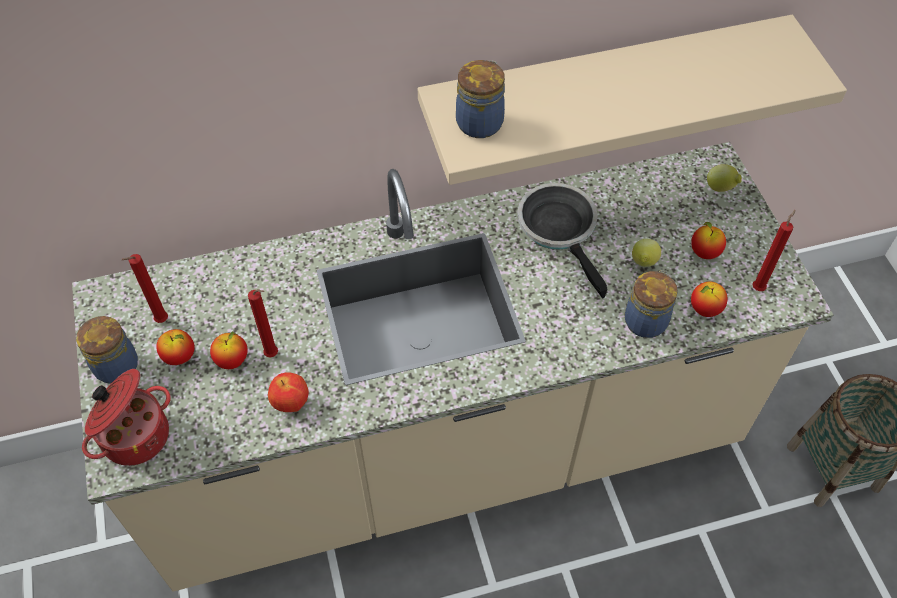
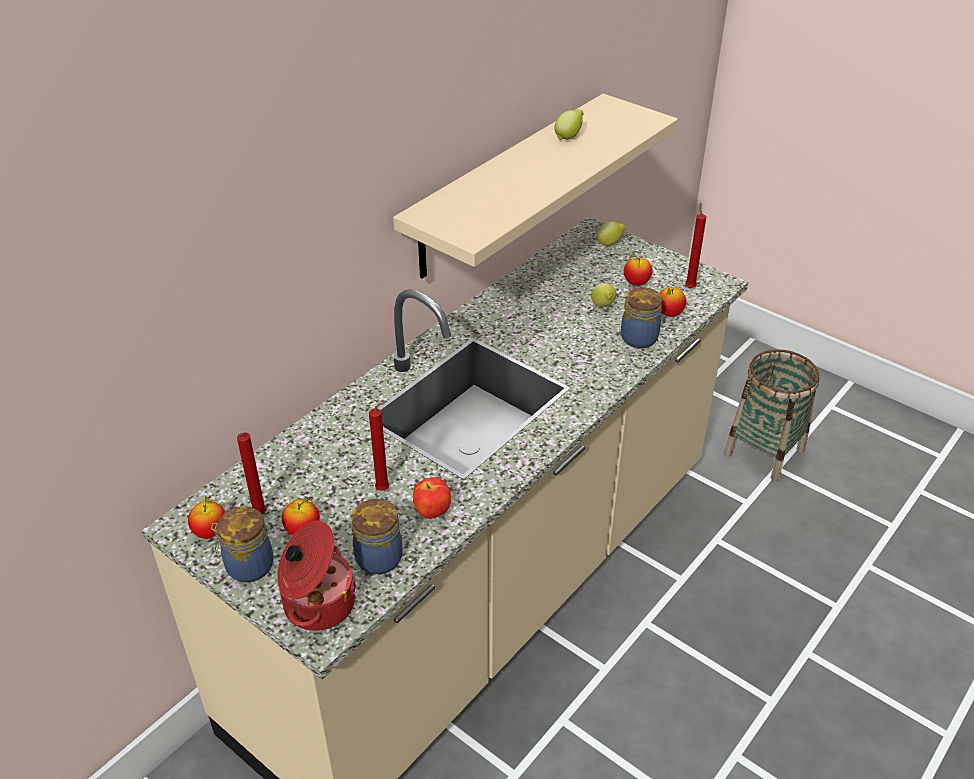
camera: 35 degrees left, 15 degrees down
apple [210,332,248,369] -> apple moved to [188,496,225,539]
jar [456,60,505,138] -> jar moved to [351,497,403,574]
frying pan [517,183,608,299] -> none
none -> lemon [554,109,584,140]

